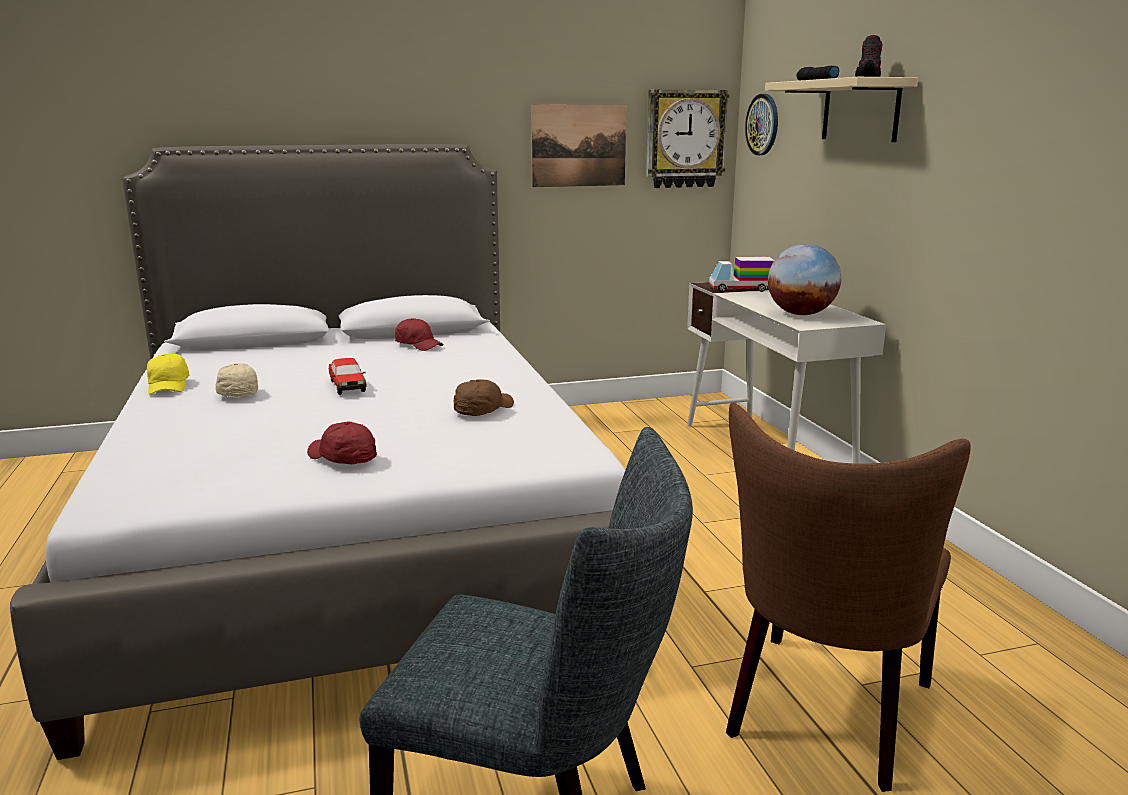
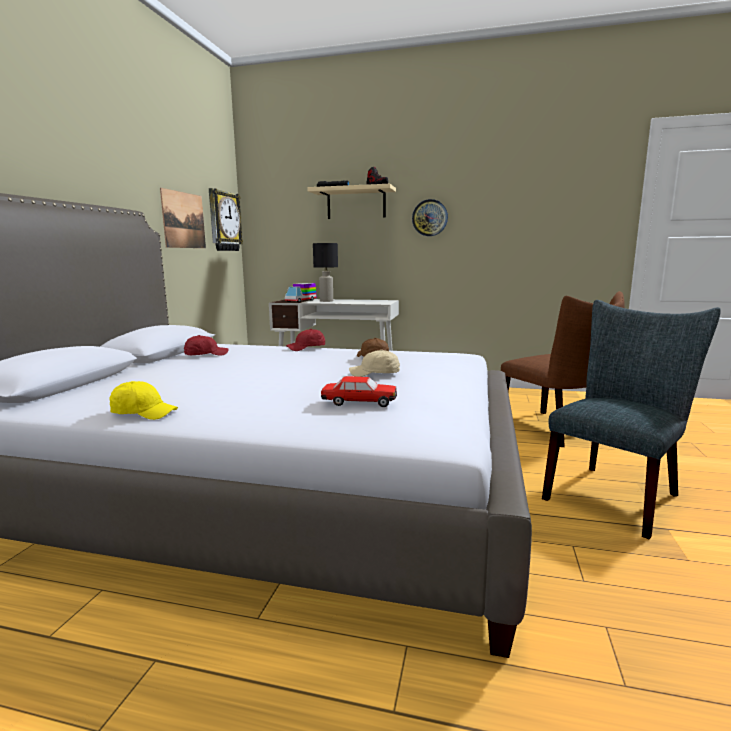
camera: 60 degrees left, 5 degrees down
beige cap [216,363,258,397] -> beige cap moved to [349,350,400,377]
red cap [307,422,377,464] -> red cap moved to [286,329,326,351]
toy car [329,358,367,395] -> toy car moved to [321,376,397,407]
wall clock [745,94,778,155] -> wall clock moved to [412,199,448,236]
globe [768,244,841,315] -> none
none -> black table lamp [313,243,338,302]

